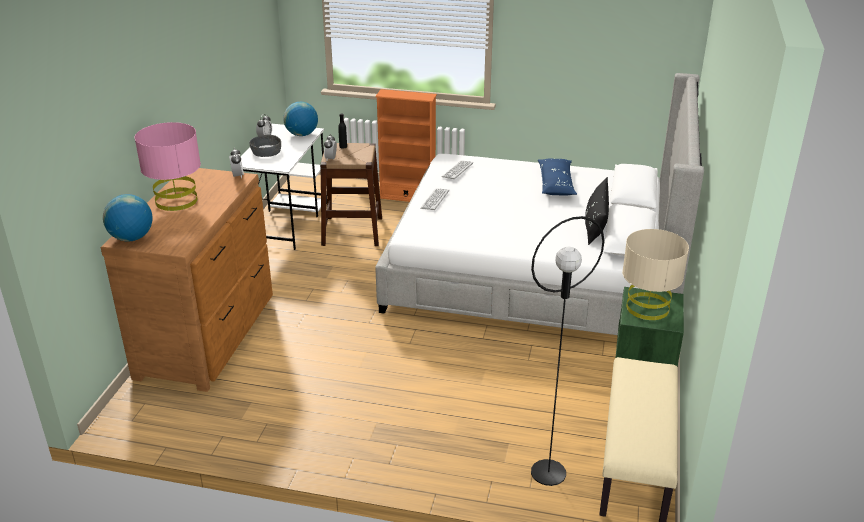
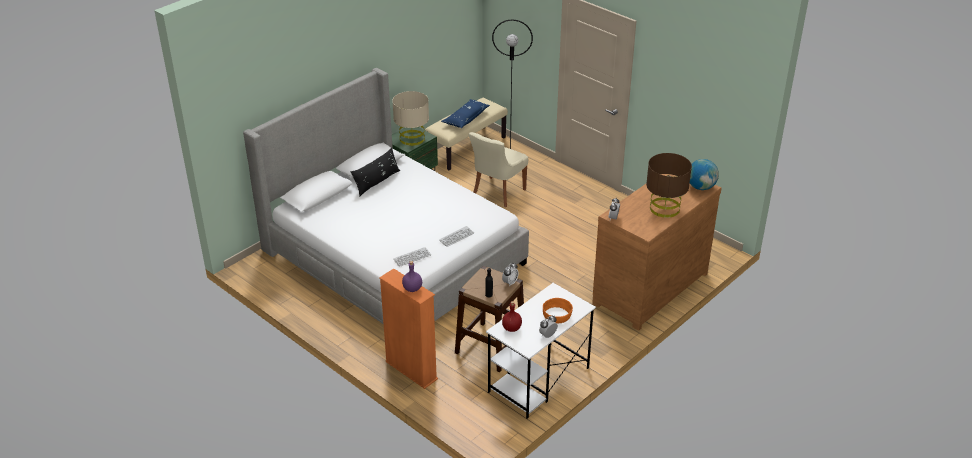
camera: 150 degrees left, 5 degrees up
pink table lamp [135,122,201,211] -> brown table lamp [646,153,692,218]
grey bowl [249,135,281,157] -> orange bowl [543,298,573,323]
globe [283,102,318,136] -> red bottle [502,301,522,332]
blue pillow [538,159,577,196] -> blue pillow moved to [441,99,490,128]
none -> purple bottle [402,261,422,292]
none -> beige chair [468,132,528,207]

